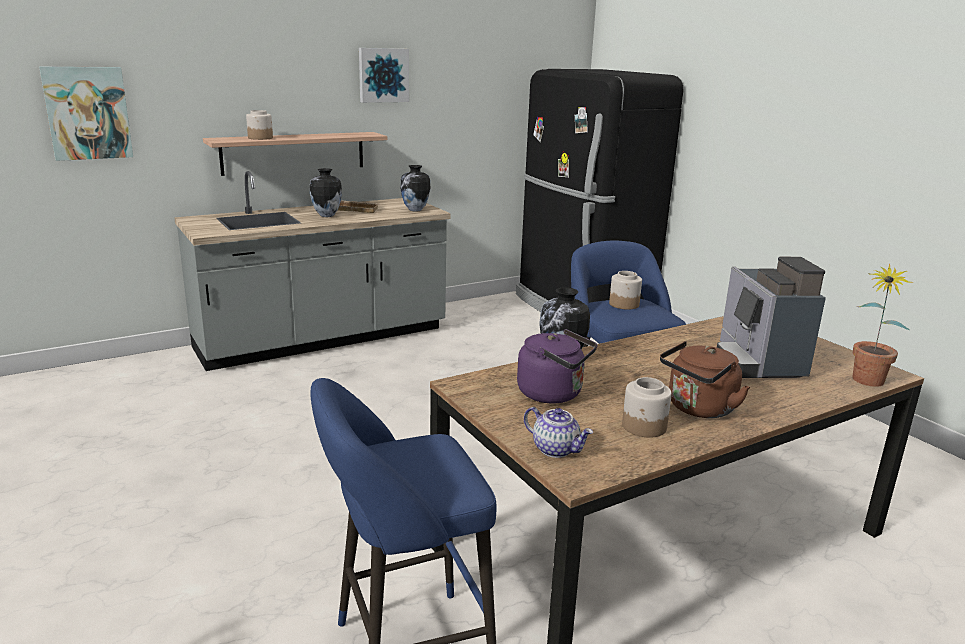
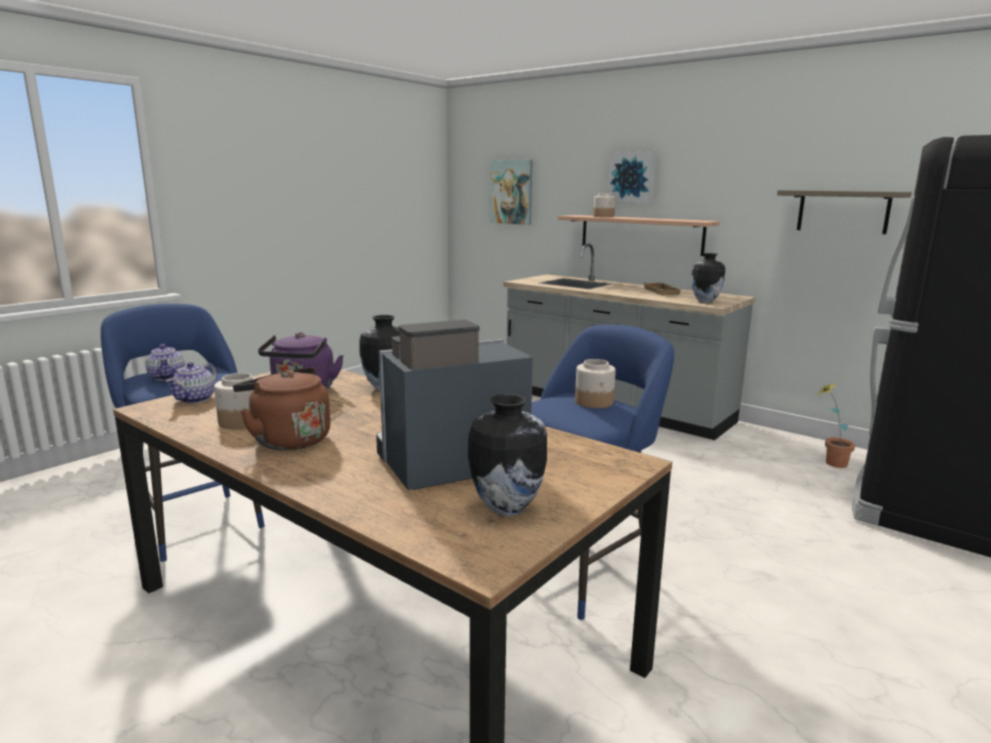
camera: 70 degrees right, 5 degrees down
vase [310,168,342,217] -> vase moved to [468,394,547,516]
picture [359,48,409,103] -> picture moved to [608,151,657,203]
potted plant [852,264,915,387] -> potted plant moved to [816,382,855,468]
none -> teapot [146,344,185,380]
none -> shelf [777,190,912,234]

